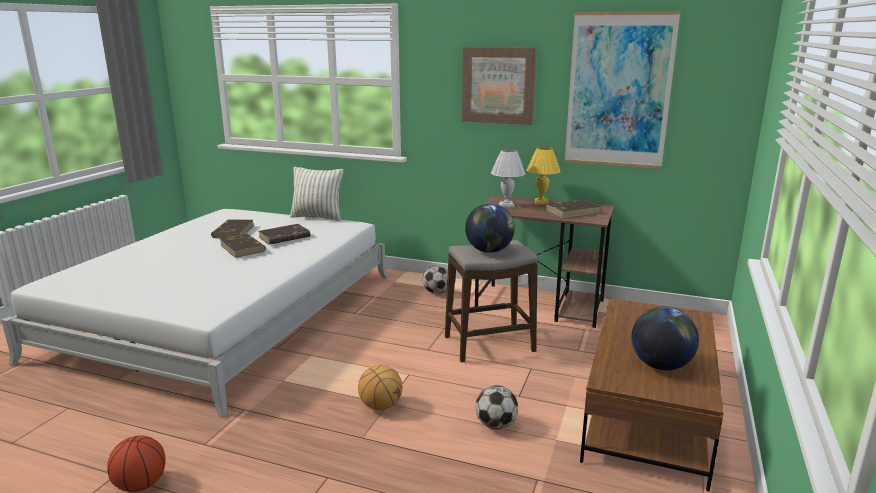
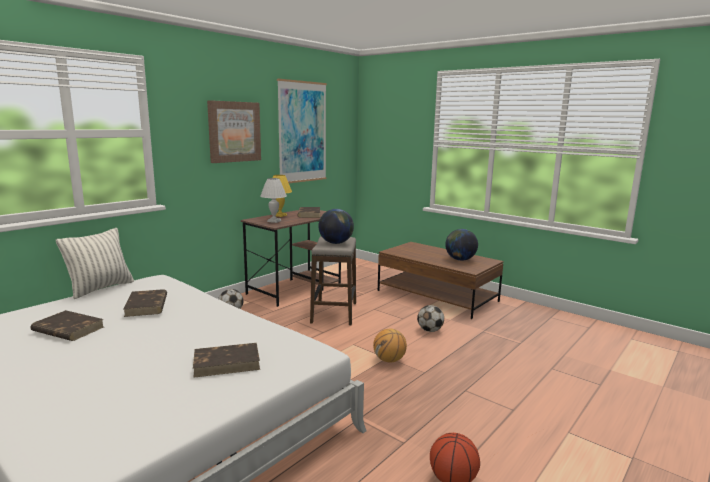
camera: 70 degrees left, 5 degrees down
brown book [220,234,266,258] -> brown book moved to [193,343,260,378]

